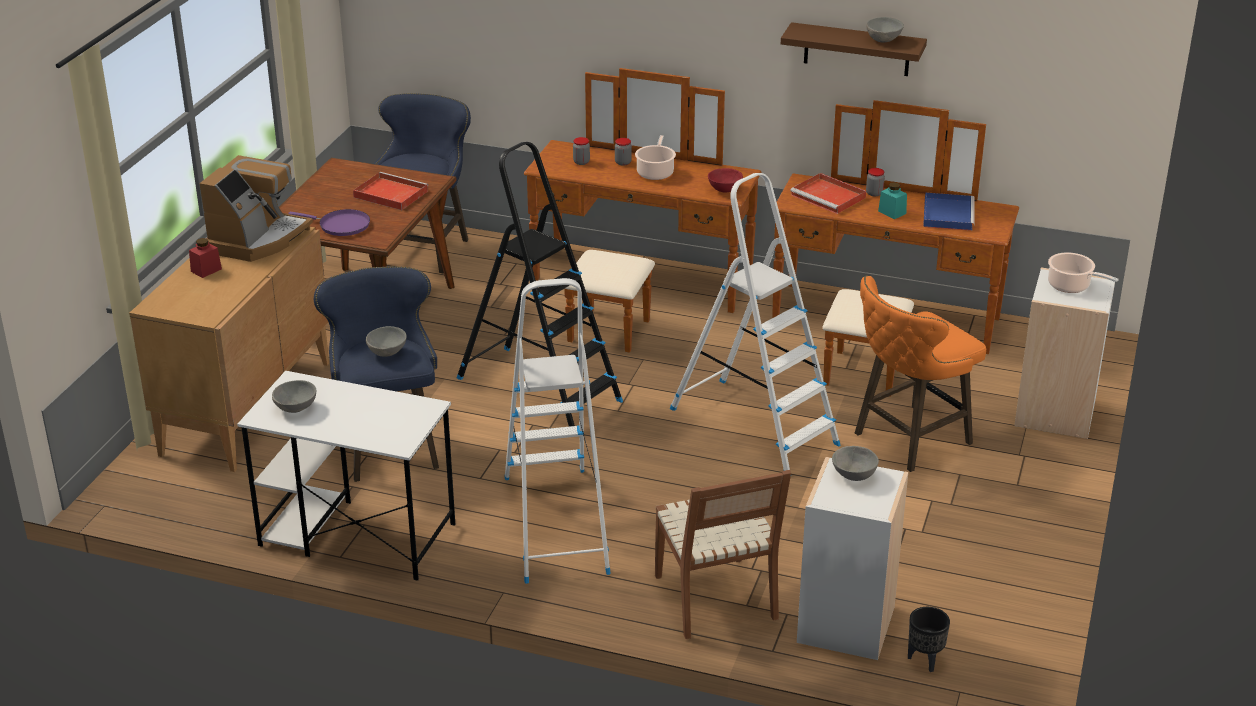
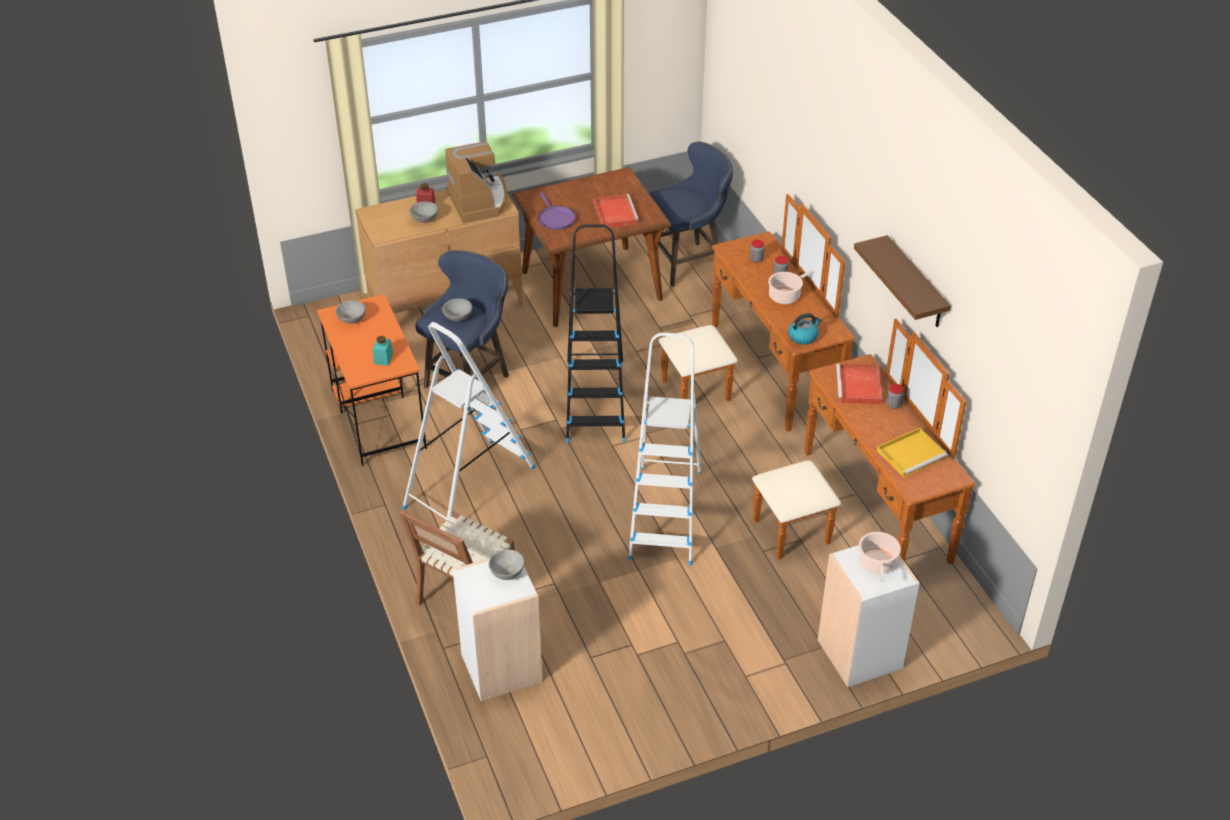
camera: 50 degrees right, 10 degrees up
coffee machine [199,155,313,262] -> coffee machine turned 90 degrees counterclockwise [445,141,507,223]
white desk [237,371,456,581] -> orange desk [317,294,427,466]
red bowl [708,168,743,192] -> kettle [788,313,822,345]
orange stool [855,276,986,472] -> none
grey bowl [866,17,904,43] -> grey bowl moved to [409,201,438,223]
turquoise jar [878,182,907,219] -> turquoise jar moved to [373,336,393,366]
black planter [908,607,950,672] -> none
blue tray [923,192,975,231] -> yellow tray [877,428,948,478]

